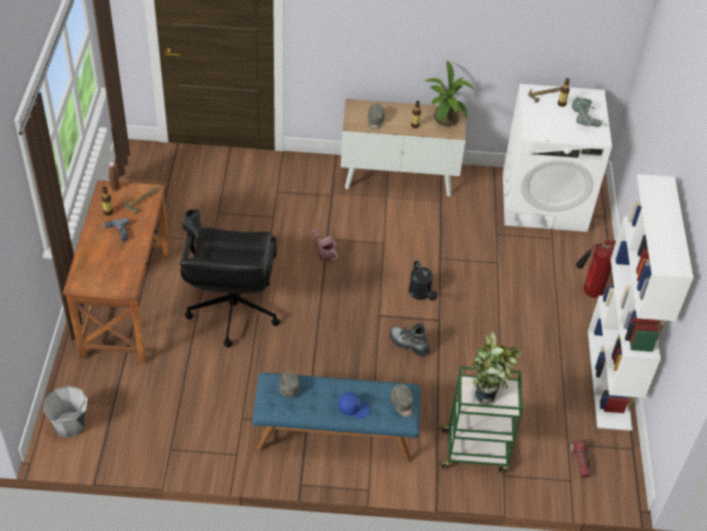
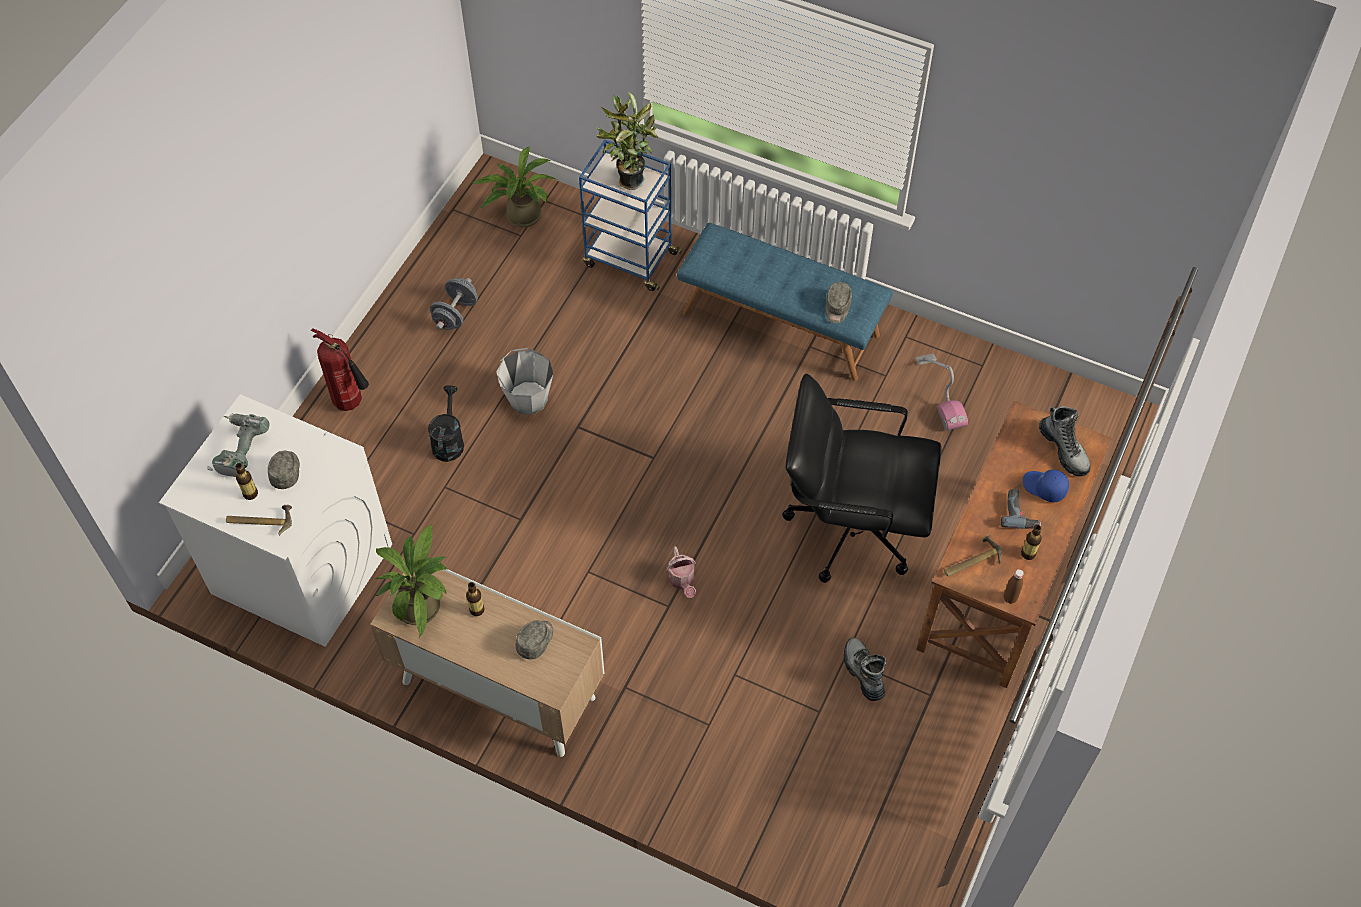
camera: 155 degrees left, 10 degrees up
grey bucket [42,386,88,438] -> grey bucket moved to [497,348,553,414]
black office chair [180,227,280,348] -> black office chair turned 105 degrees counterclockwise [783,374,942,583]
blue cap [338,392,371,418] -> blue cap moved to [1023,470,1069,502]
boot [390,323,430,356] -> boot moved to [1039,406,1090,476]
grey cap [390,384,413,417] -> grey cap moved to [268,451,300,489]
black watering can [409,261,437,301] -> black watering can moved to [428,386,464,462]
green cart [438,366,523,473] -> blue cart [579,139,682,291]
flashlight [570,439,590,478] -> potted plant [472,146,558,227]
white bookcase [588,174,693,431] -> none
none -> grey dumbbell [430,278,478,330]
none -> vacuum cleaner [916,353,968,431]

